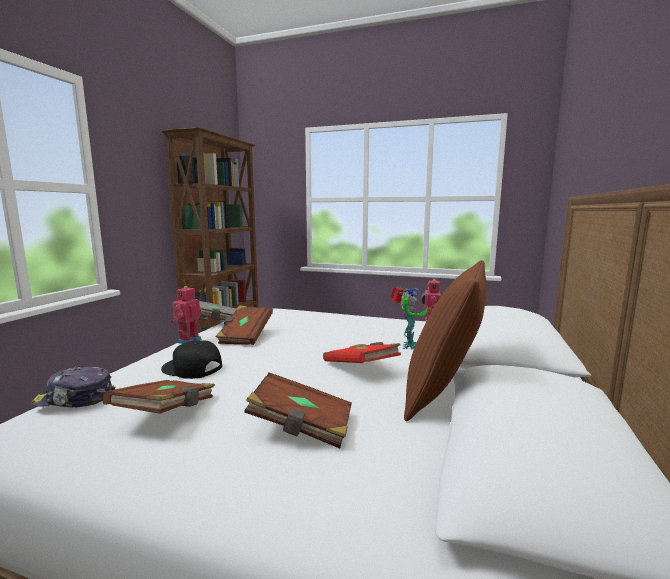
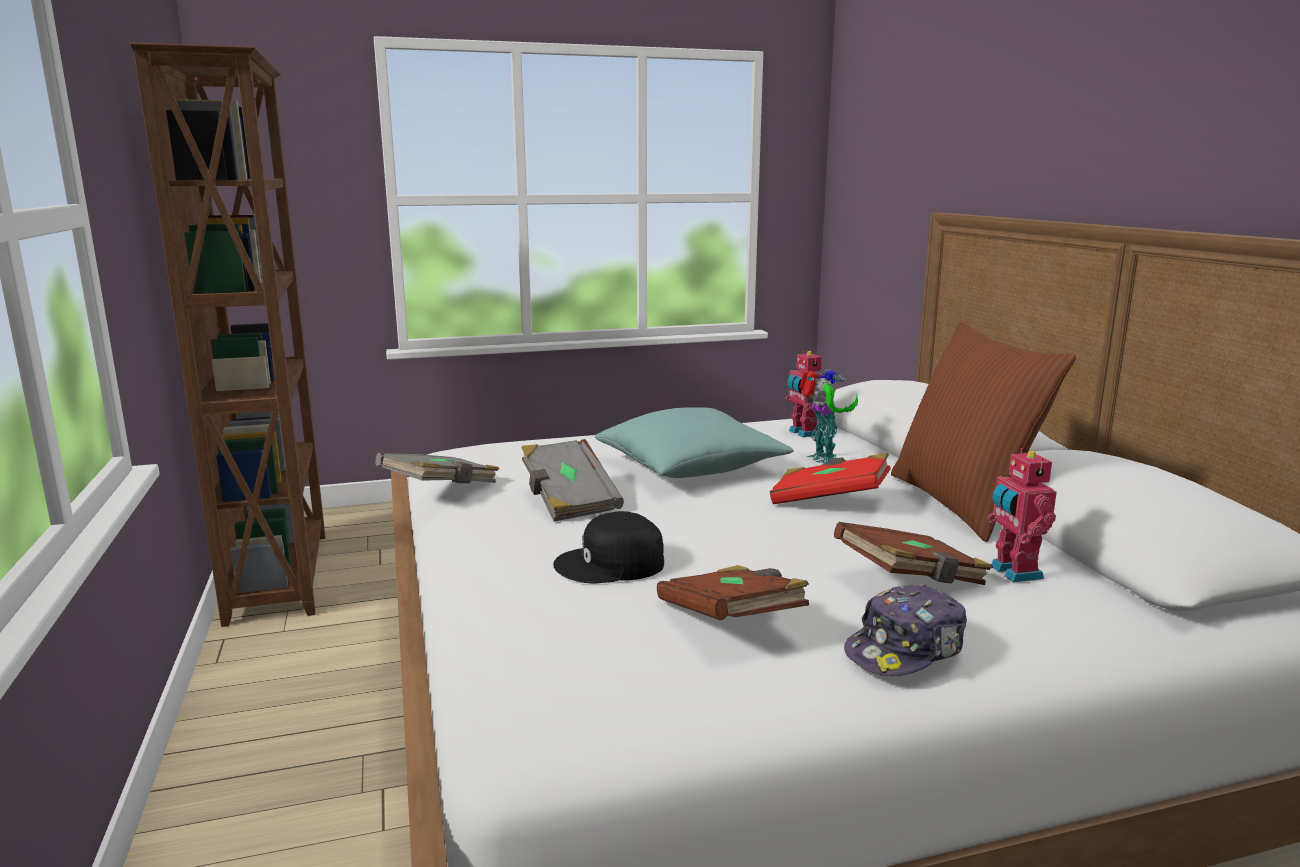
camera: 35 degrees left, 5 degrees up
cap [32,366,115,408] -> cap moved to [844,584,967,676]
toy robot [171,286,202,344] -> toy robot moved to [987,448,1057,582]
brown book [216,305,273,345] -> grey book [521,439,624,522]
none -> turquoise pillow [595,407,794,478]

